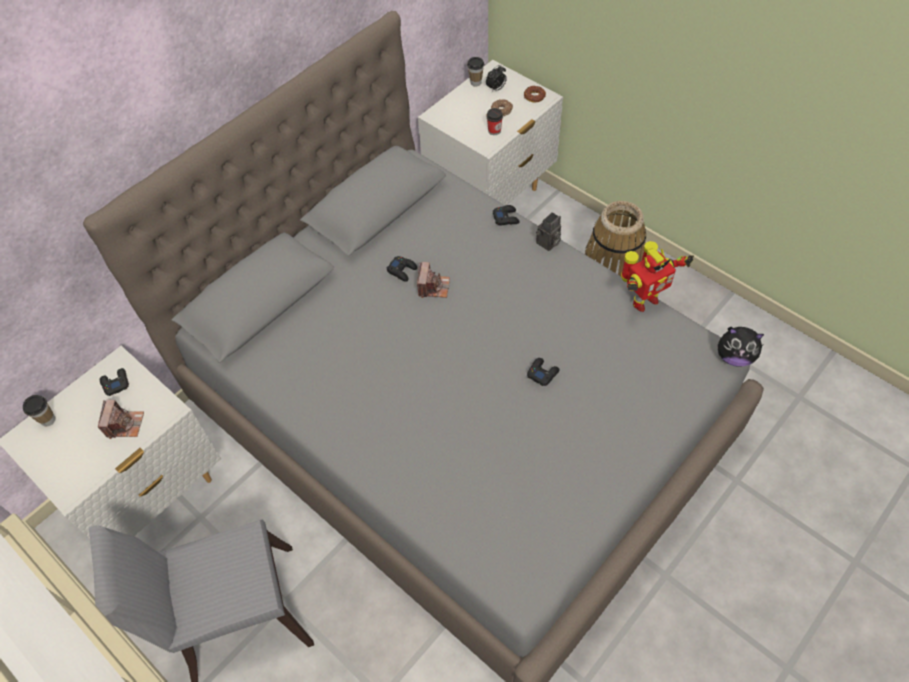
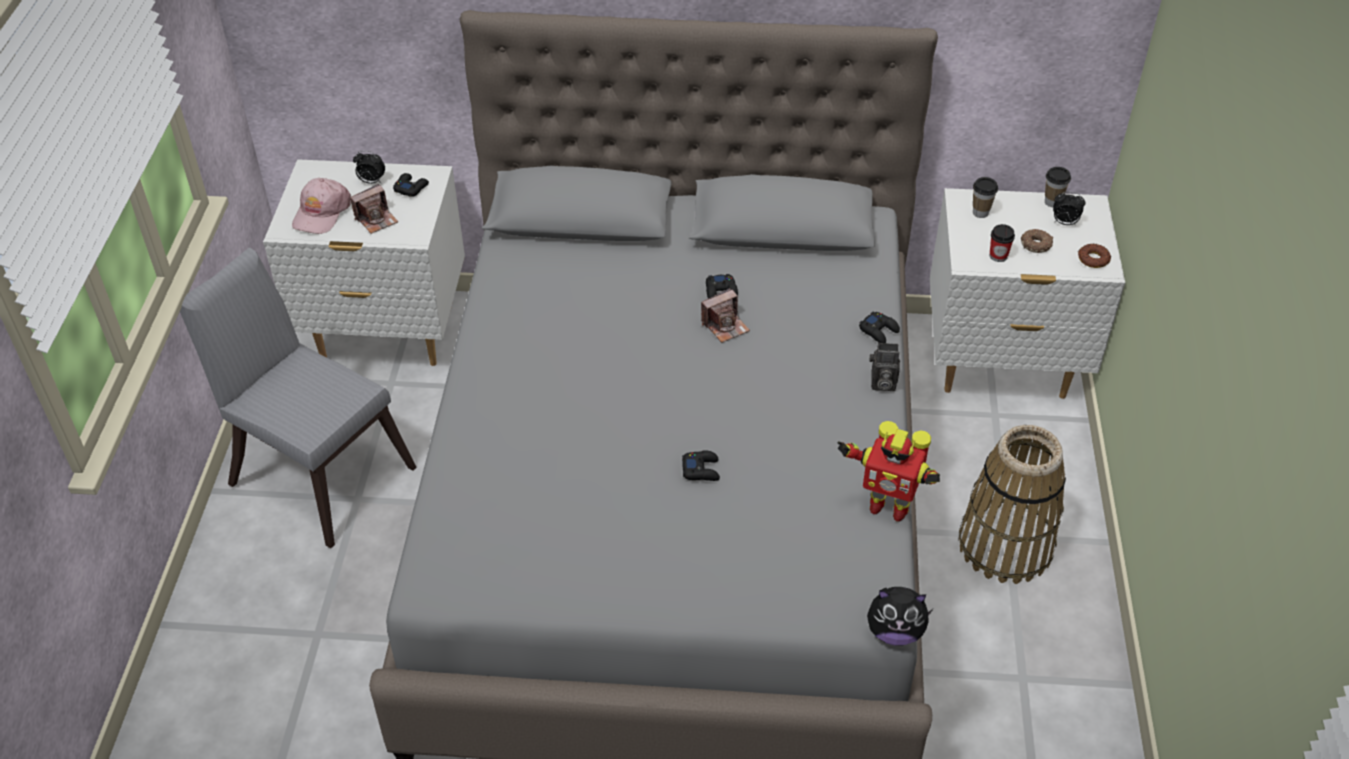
camera: 50 degrees right, 10 degrees down
cup [23,395,56,426] -> cup moved to [973,177,998,218]
plush toy [718,327,764,367] -> plush toy turned 60 degrees counterclockwise [867,587,933,646]
none -> pink cap [292,178,351,234]
none -> alarm clock [353,151,385,184]

